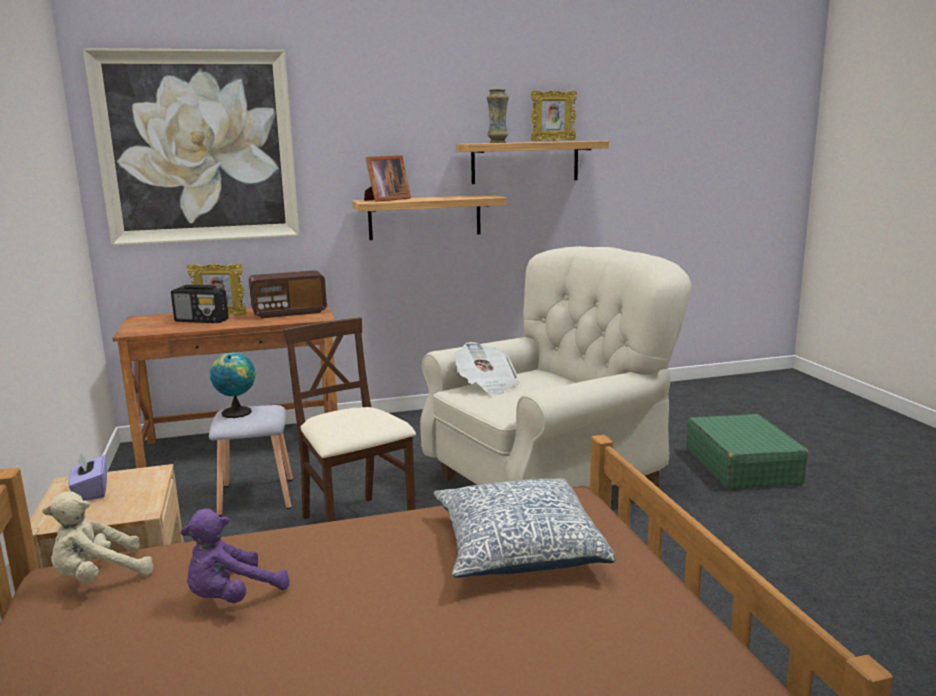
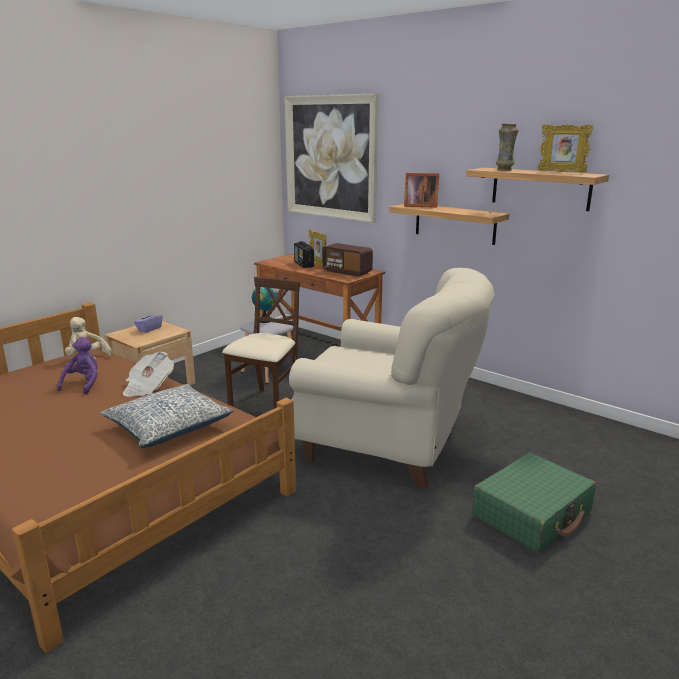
camera: 55 degrees right, 5 degrees up
purple plush toy [180,509,290,603] -> purple plush toy turned 90 degrees clockwise [57,337,98,394]
newspaper [454,342,519,396] -> newspaper moved to [123,352,174,397]

